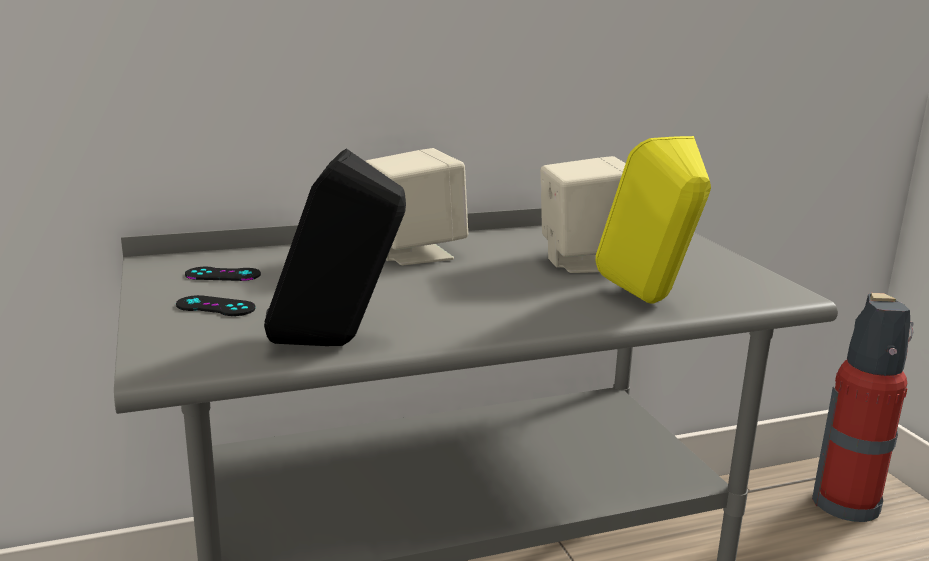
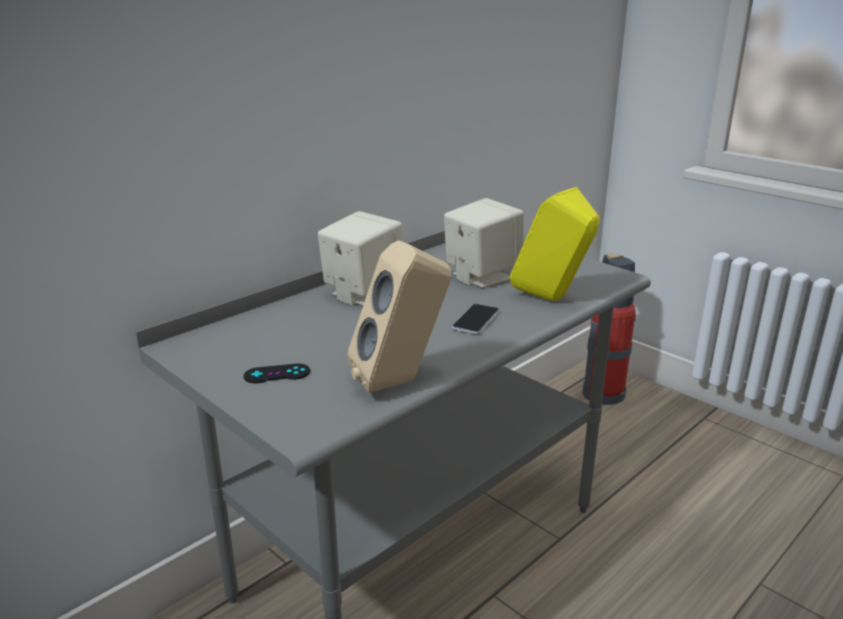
camera: 25 degrees left, 5 degrees up
black game controller [185,267,261,281] -> none
black speaker [264,148,406,346] -> beige speaker [348,240,451,393]
none -> phone [452,304,500,334]

